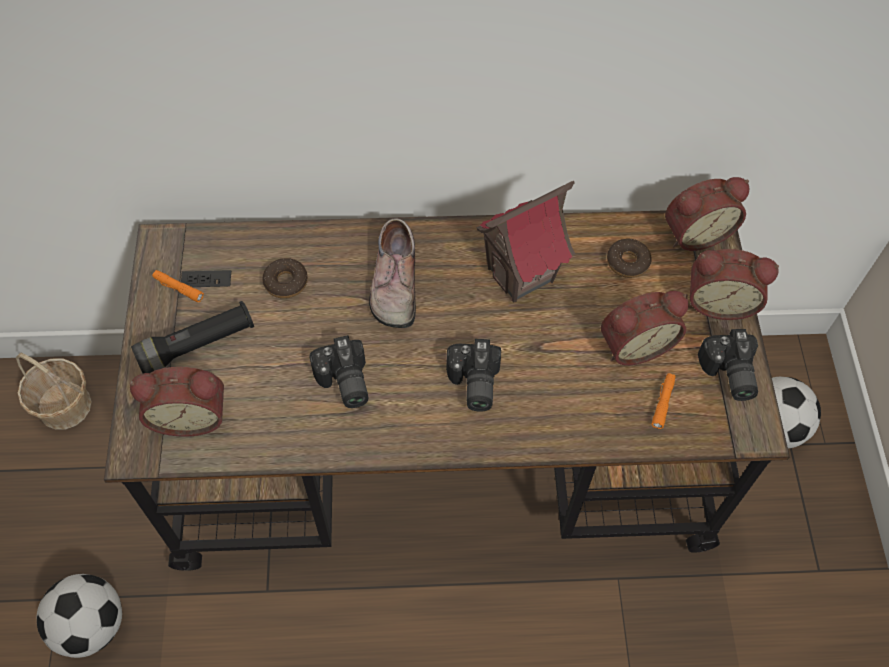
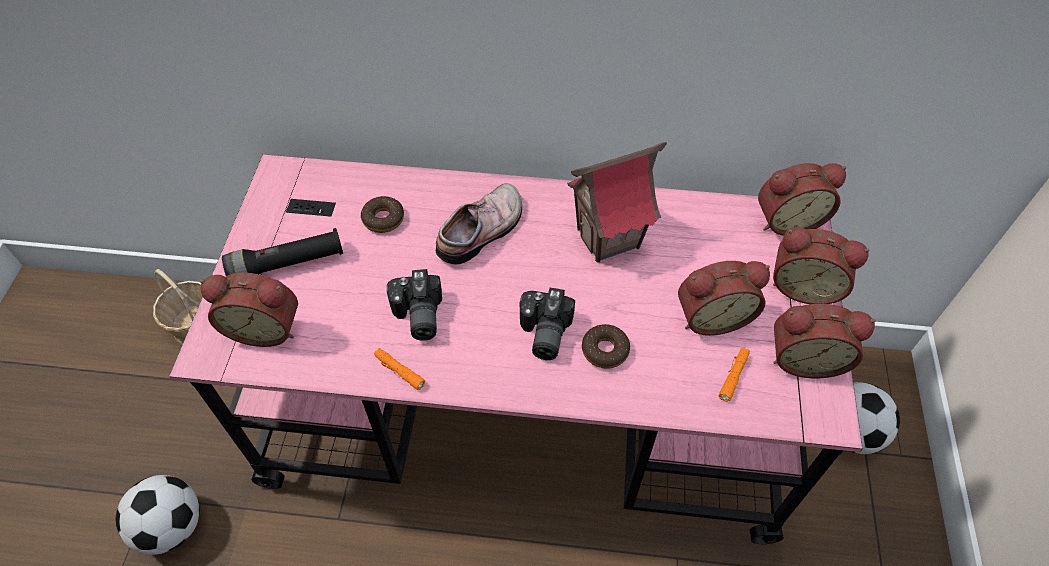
camera: 10 degrees right, 5 degrees down
brown desk [104,210,790,571] -> pink desk [169,154,863,544]
orange flashlight [152,270,204,302] -> orange flashlight moved to [374,348,426,390]
shoe [369,218,416,328] -> shoe turned 150 degrees counterclockwise [436,183,522,264]
donut [607,239,652,278] -> donut moved to [582,324,630,369]
camera [698,329,758,401] -> alarm clock [773,304,876,378]

